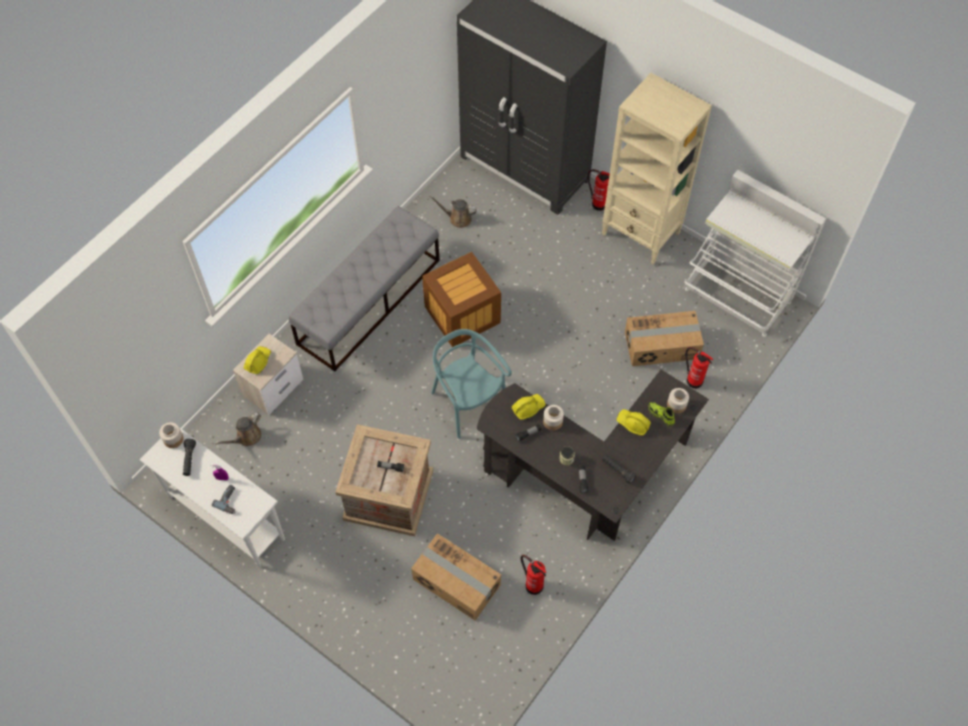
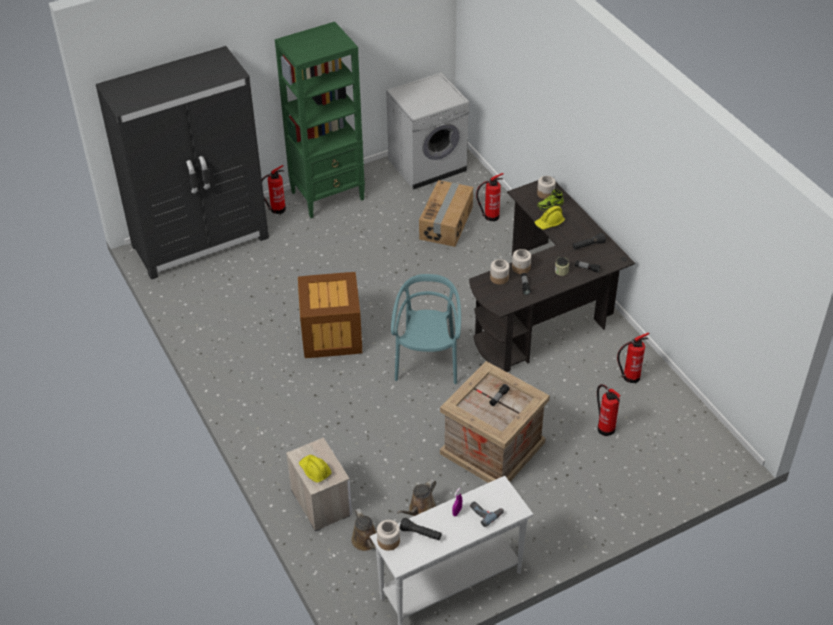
camera: 65 degrees left, 15 degrees down
grey bench [288,206,440,372] -> none
cardboard box [411,533,501,621] -> fire extinguisher [597,384,621,436]
brown watering can [429,195,477,228] -> brown watering can moved to [397,479,436,516]
turquoise chair [431,329,512,439] -> turquoise chair turned 105 degrees clockwise [391,274,461,384]
yellow hard hat [512,394,546,420] -> jar [490,259,509,285]
beige bookcase [602,73,712,265] -> green bookcase [275,22,365,218]
white shoe rack [684,170,826,337] -> white washing machine [386,73,470,190]

